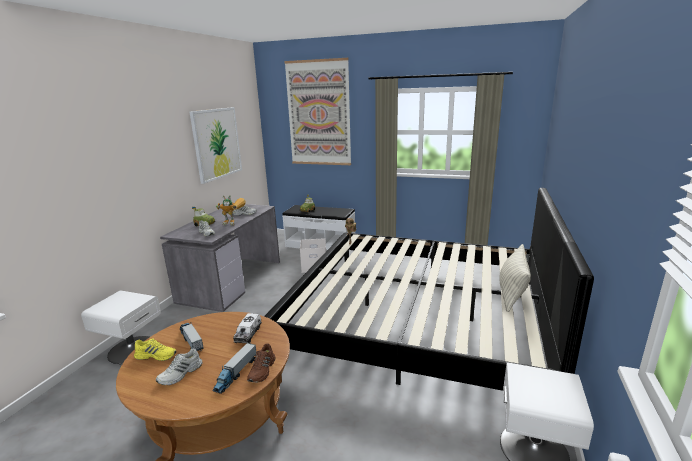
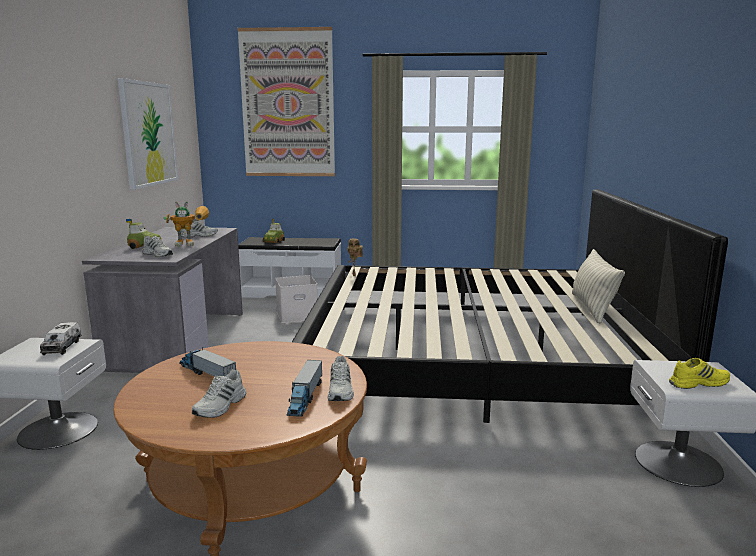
camera: 15 degrees left, 5 degrees down
yellow shoe [134,338,176,361] -> yellow shoe moved to [669,358,730,389]
toy truck [233,313,262,343] -> toy truck moved to [40,322,82,355]
brown shoe [247,344,275,382] -> white shoe [328,356,354,401]

